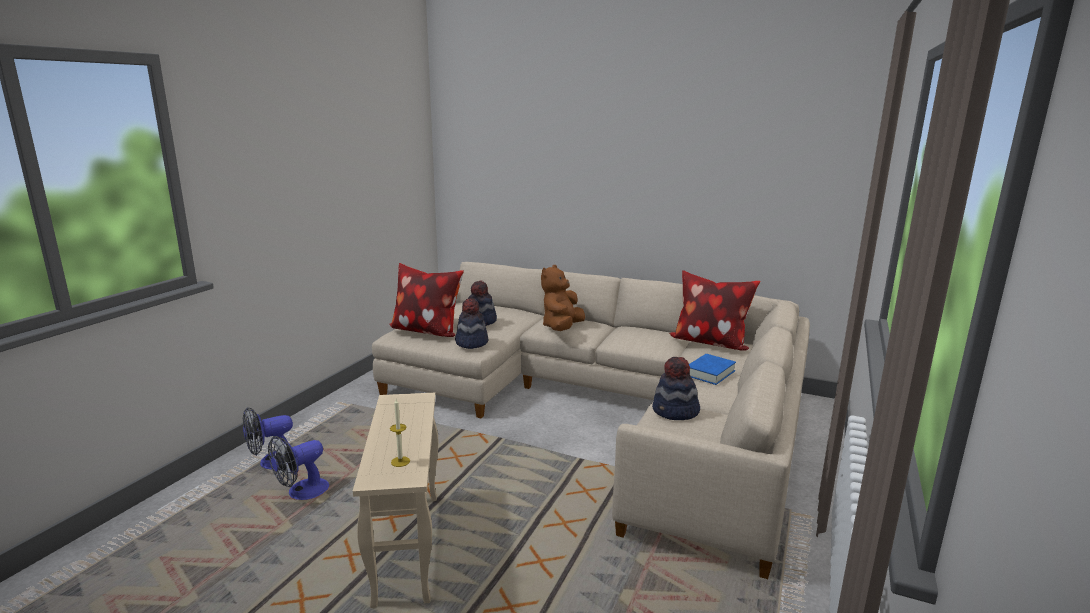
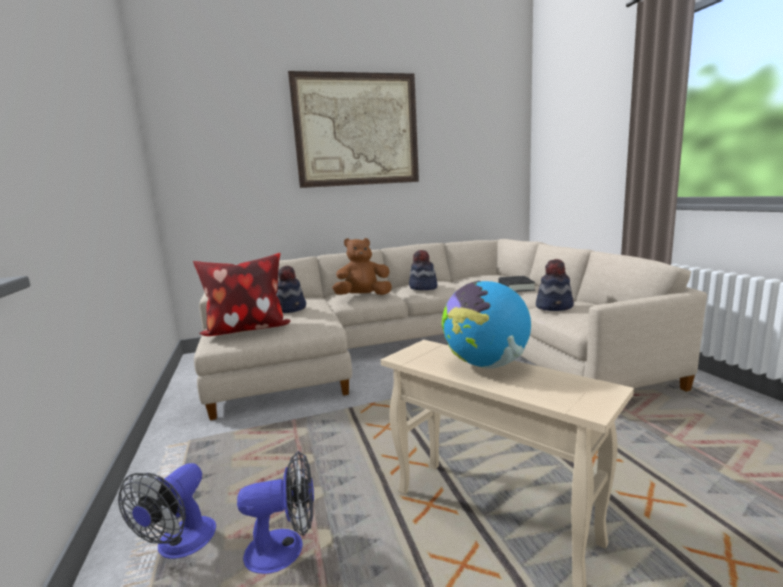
camera: 40 degrees left, 5 degrees down
fan [268,436,329,500] -> fan turned 105 degrees counterclockwise [237,451,314,574]
candle [390,399,410,467] -> none
hat [455,298,489,349] -> hat moved to [409,250,438,290]
brown plush toy [541,265,585,331] -> brown plush toy turned 90 degrees clockwise [332,238,392,295]
pillow [669,270,761,351] -> none
blue book [689,354,736,385] -> black book [498,276,536,292]
none -> picture [288,71,419,188]
none -> globe [442,280,531,369]

